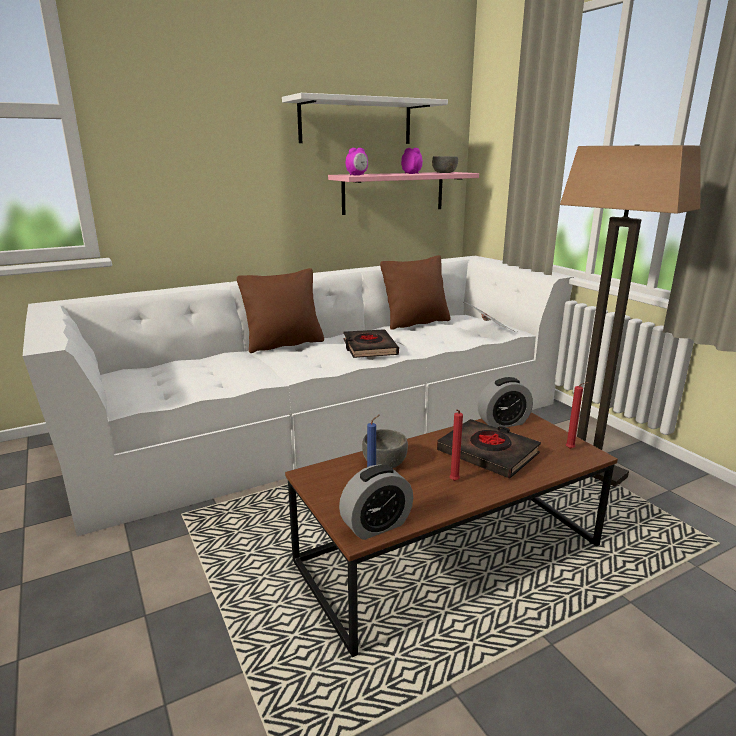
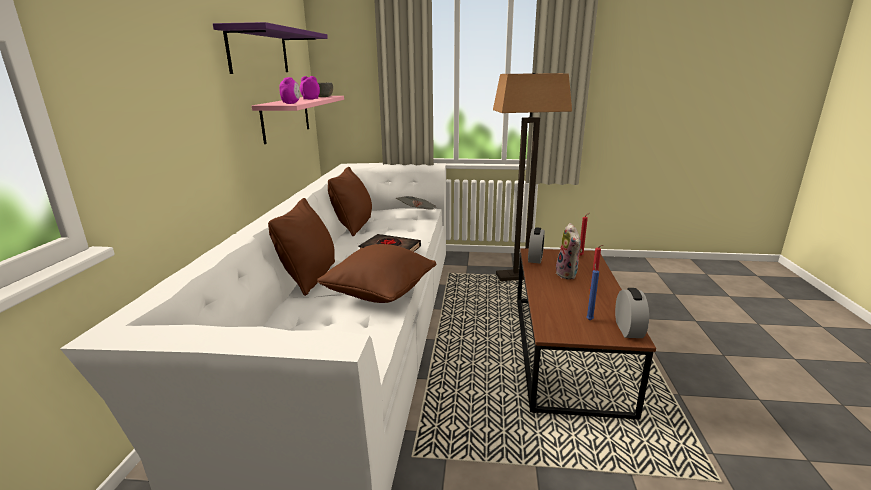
camera: 55 degrees left, 0 degrees up
white shelf [282,93,448,144] -> purple shelf [213,22,328,74]
grey bowl [362,429,408,468] -> none
black book [437,419,541,479] -> plush toy [556,223,582,280]
none -> brown pillow [317,244,436,303]

